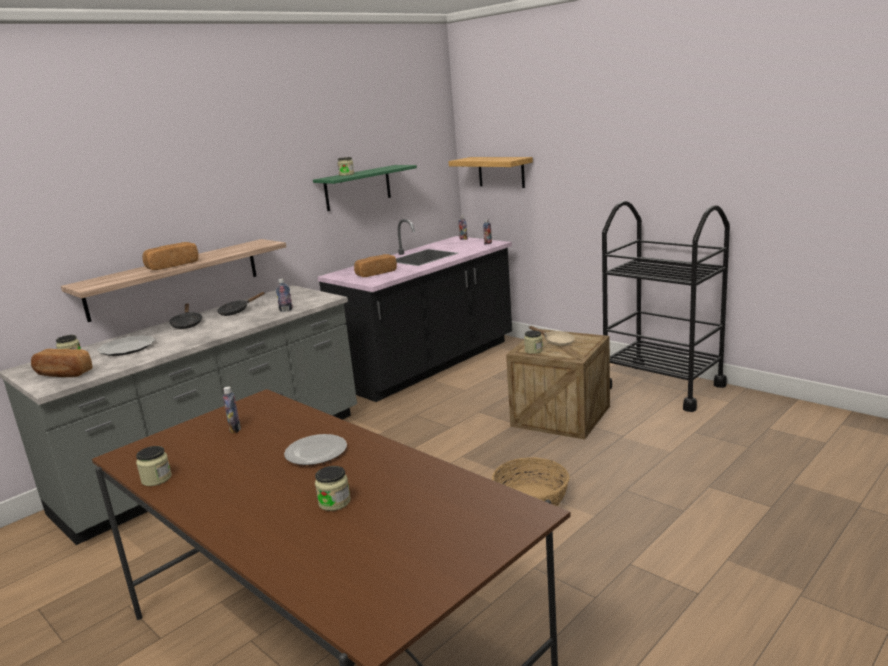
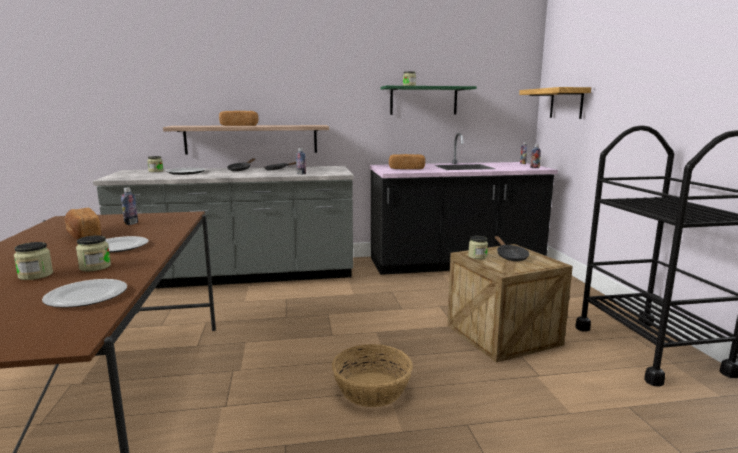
camera: 35 degrees right, 5 degrees down
bread [31,349,92,377] -> bread moved to [65,208,101,240]
jar [136,446,172,486] -> jar moved to [76,235,111,271]
beige frying pan [529,326,575,346] -> black frying pan [495,236,529,261]
none -> plate [42,279,127,308]

